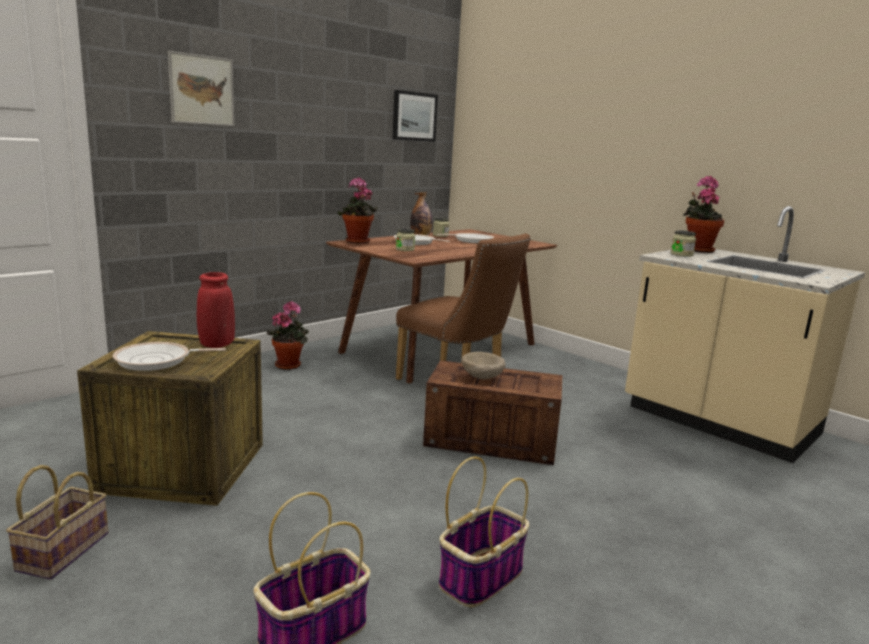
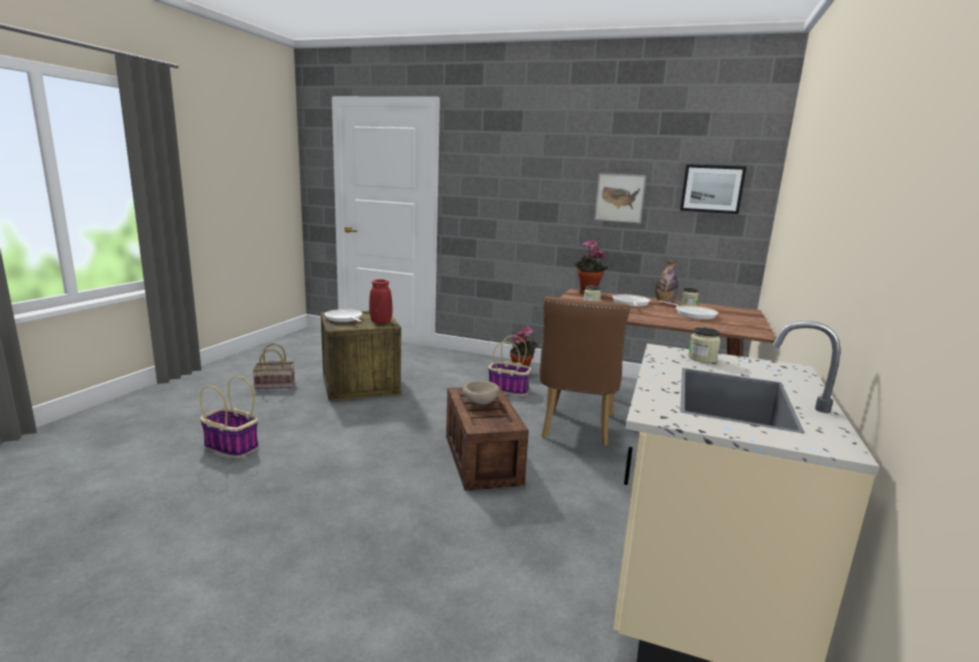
camera: 65 degrees right, 0 degrees up
picture [168,51,234,126] -> picture moved to [594,173,647,223]
basket [439,456,529,608] -> basket moved to [488,335,531,396]
potted plant [683,176,724,253] -> none

